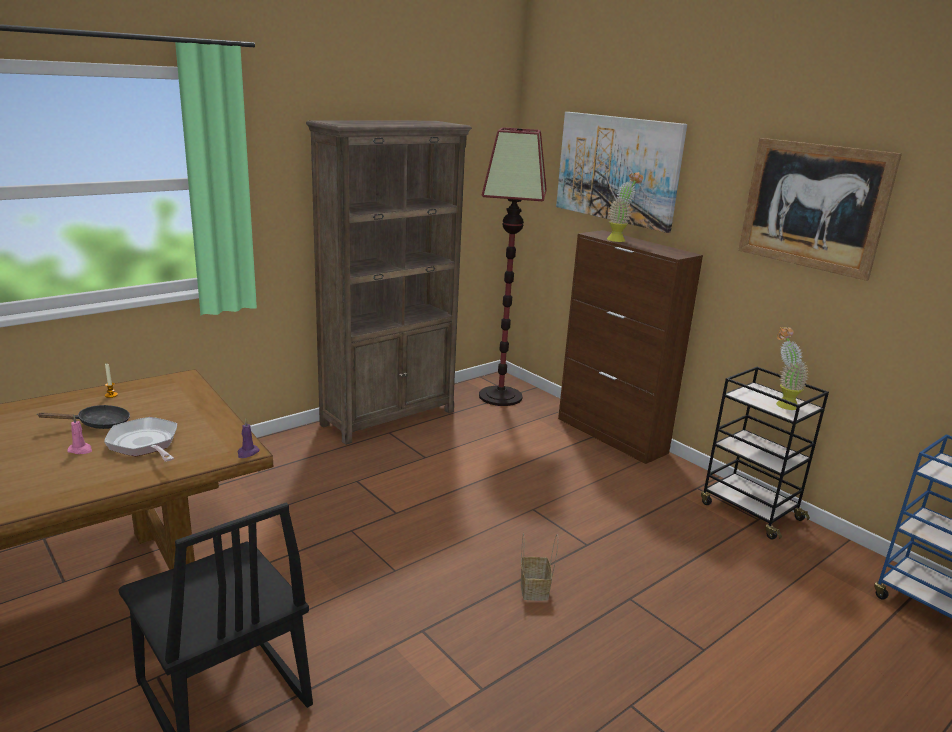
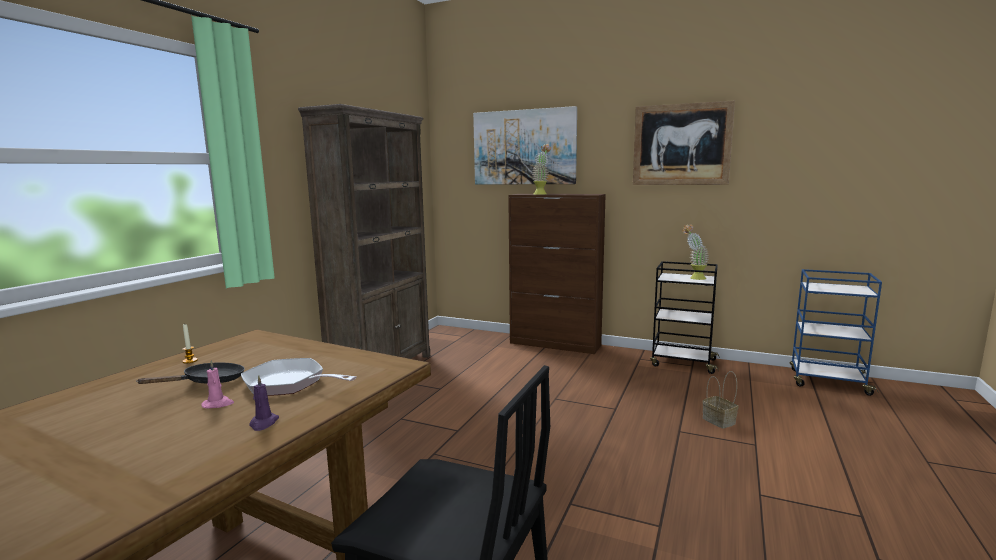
camera: 25 degrees left, 10 degrees down
purple candle [238,419,260,458] -> purple candle moved to [249,375,279,431]
floor lamp [479,127,547,406] -> none
basket [521,533,558,601] -> basket moved to [702,371,738,429]

